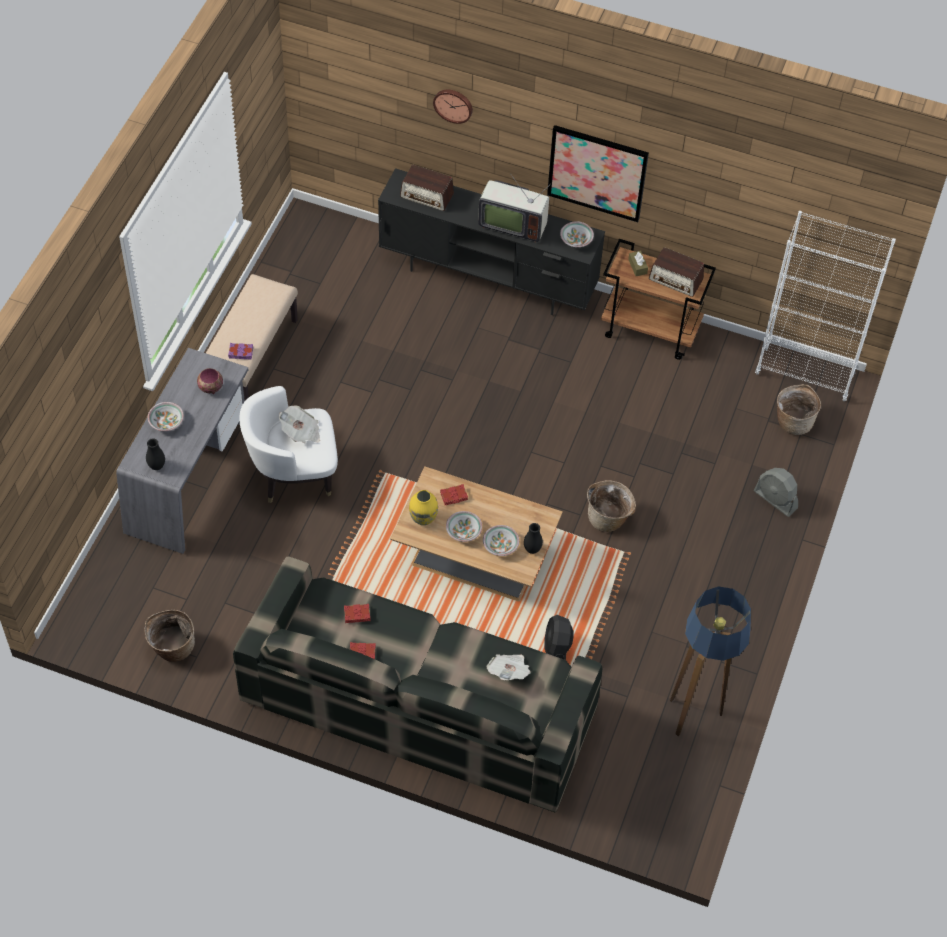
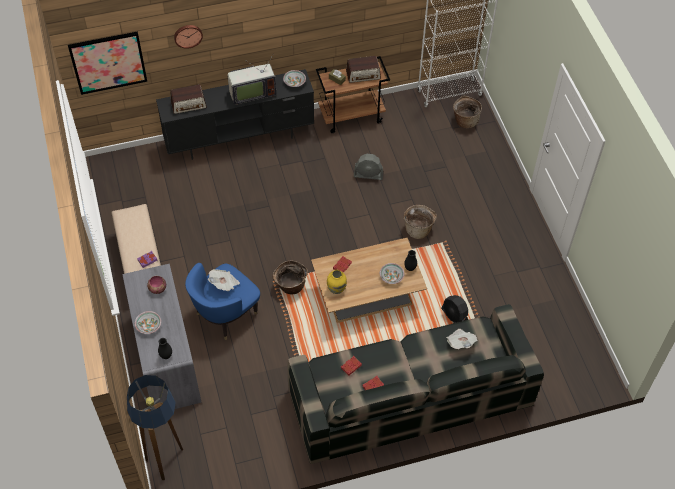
camera: 35 degrees left, 0 degrees up
basket [144,610,195,662] -> basket moved to [273,260,308,294]
white armchair [239,386,338,503] -> blue armchair [185,263,260,340]
bowl [446,511,482,542] -> none
picture [547,125,649,222] -> picture moved to [68,31,147,95]
floor lamp [670,587,751,737] -> floor lamp moved to [127,375,183,481]
grey fan [754,468,798,517] -> grey fan moved to [354,154,384,180]

